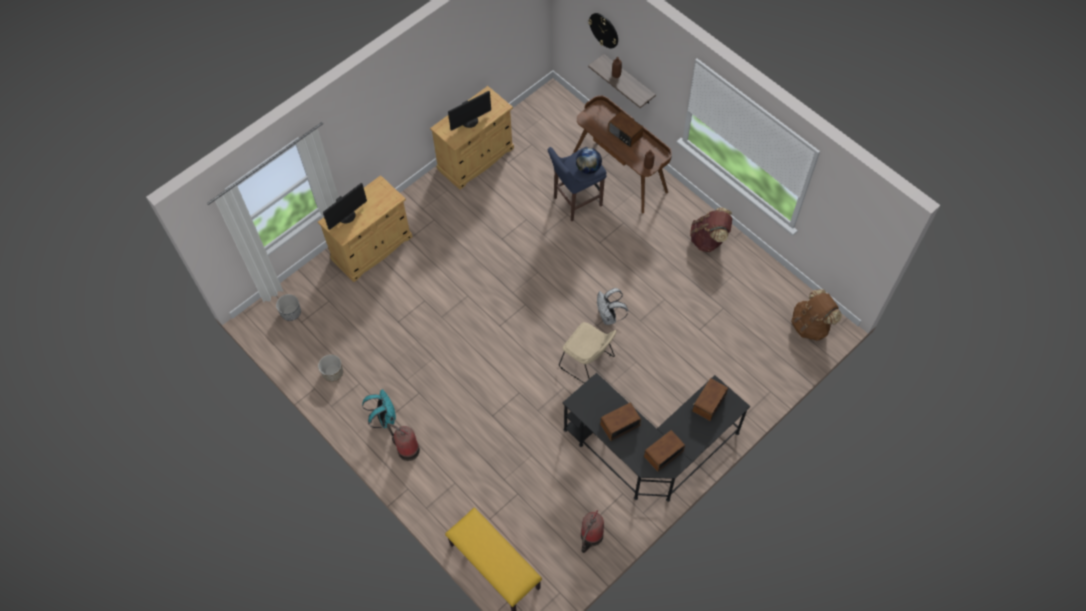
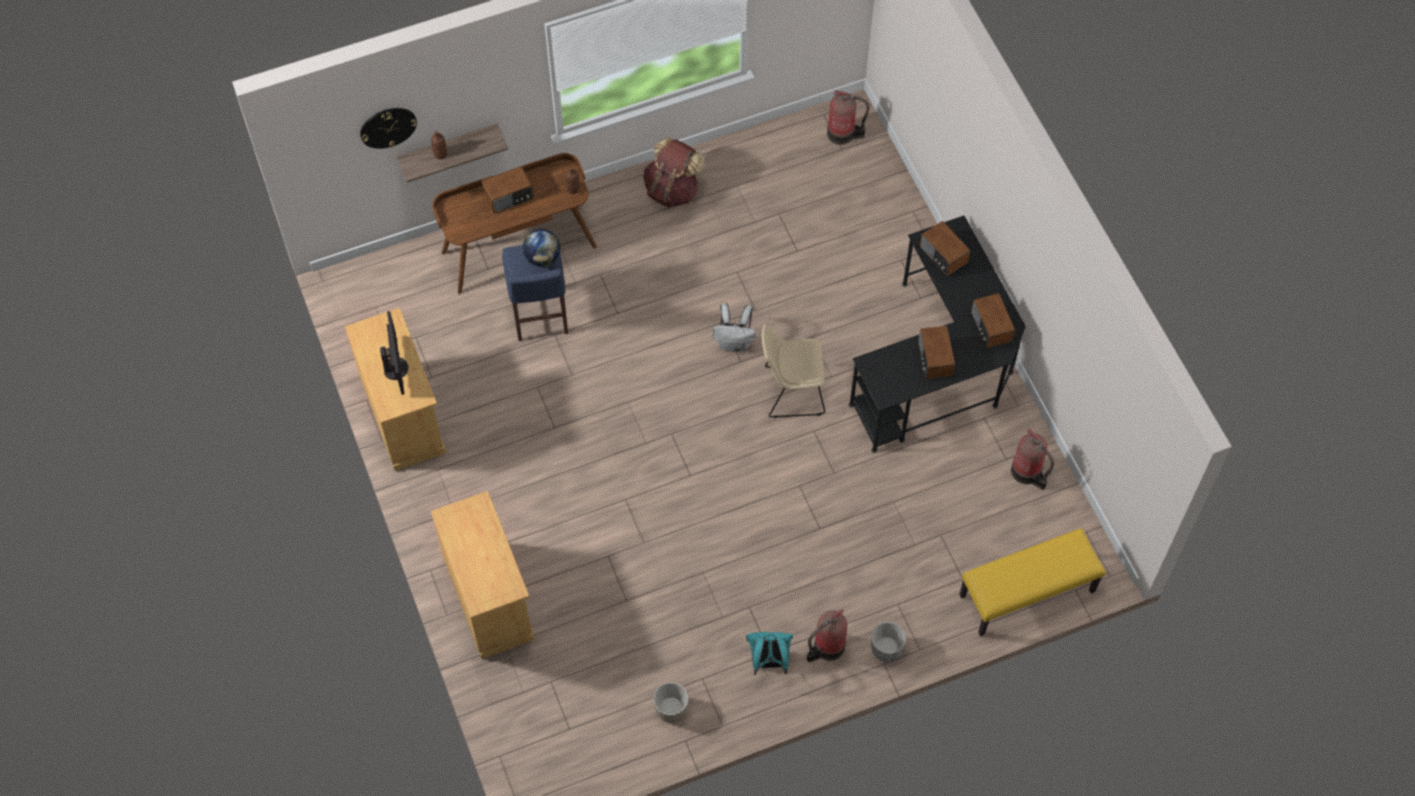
camera: 70 degrees left, 0 degrees up
planter [276,294,301,321] -> planter moved to [871,622,906,662]
monitor [323,183,367,230] -> none
beige chair [559,322,616,383] -> beige chair turned 150 degrees counterclockwise [762,324,825,418]
brown backpack [791,289,842,341] -> fire extinguisher [827,90,870,145]

